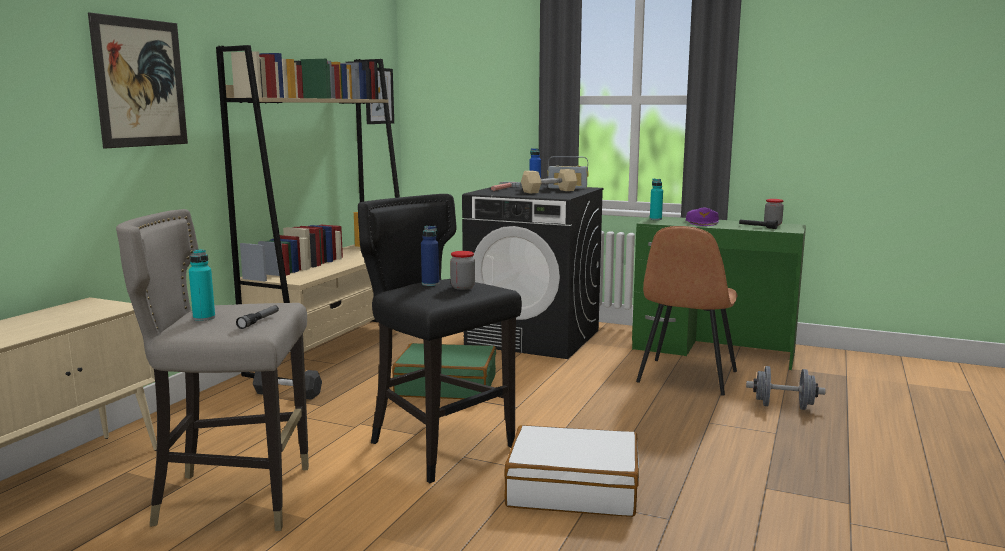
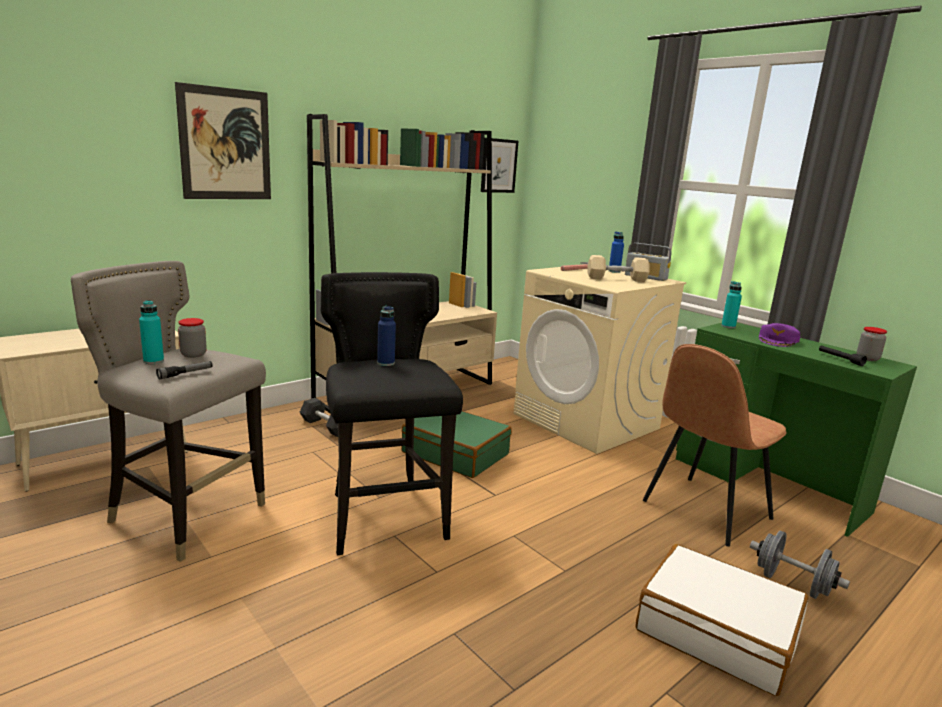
camera: 25 degrees right, 5 degrees up
jar [450,251,475,290] -> jar moved to [178,318,207,358]
black washing machine [462,185,604,359] -> beige washing machine [513,267,686,454]
white suitcase [504,425,639,517] -> white suitcase moved to [635,544,808,696]

